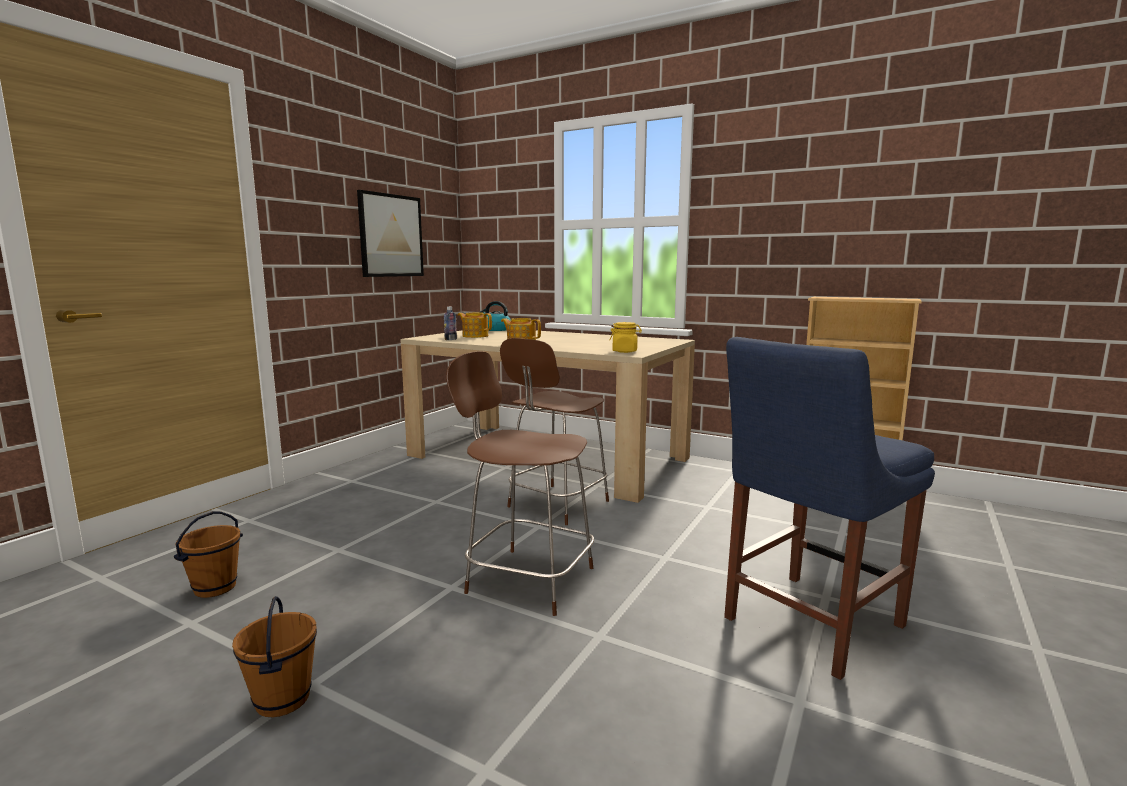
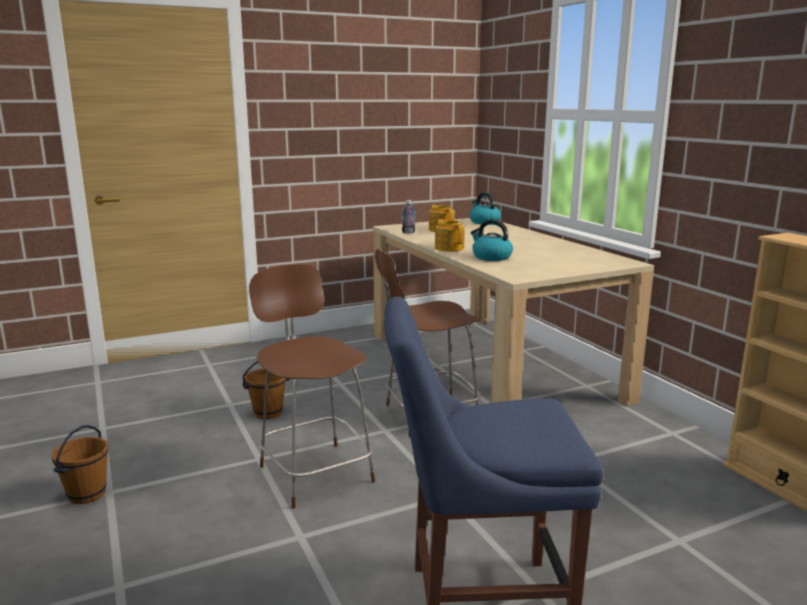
camera: 35 degrees right, 5 degrees up
brown bucket [174,511,243,598] -> brown bucket moved to [242,361,290,419]
picture [357,190,424,277] -> none
yellow jar [609,322,642,353] -> none
none -> kettle [470,219,513,261]

